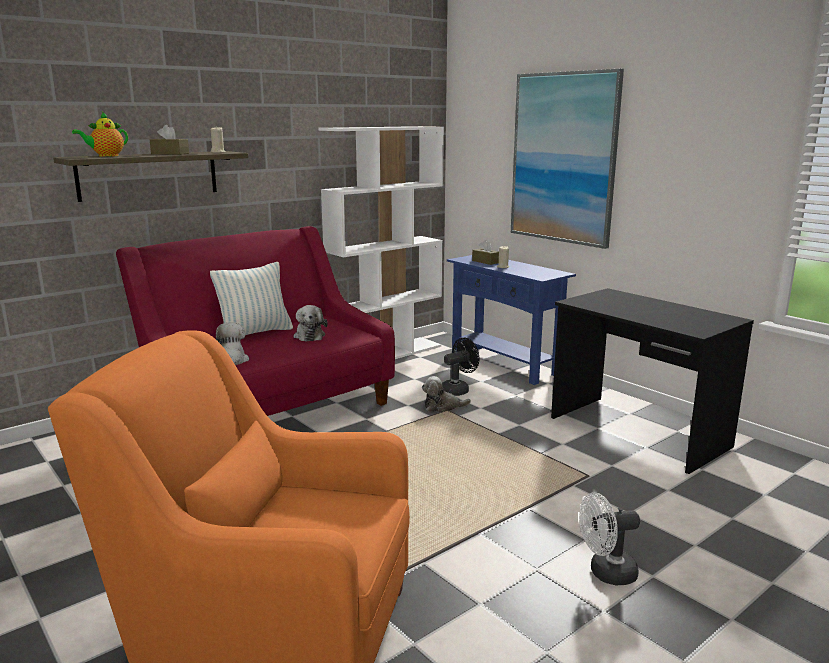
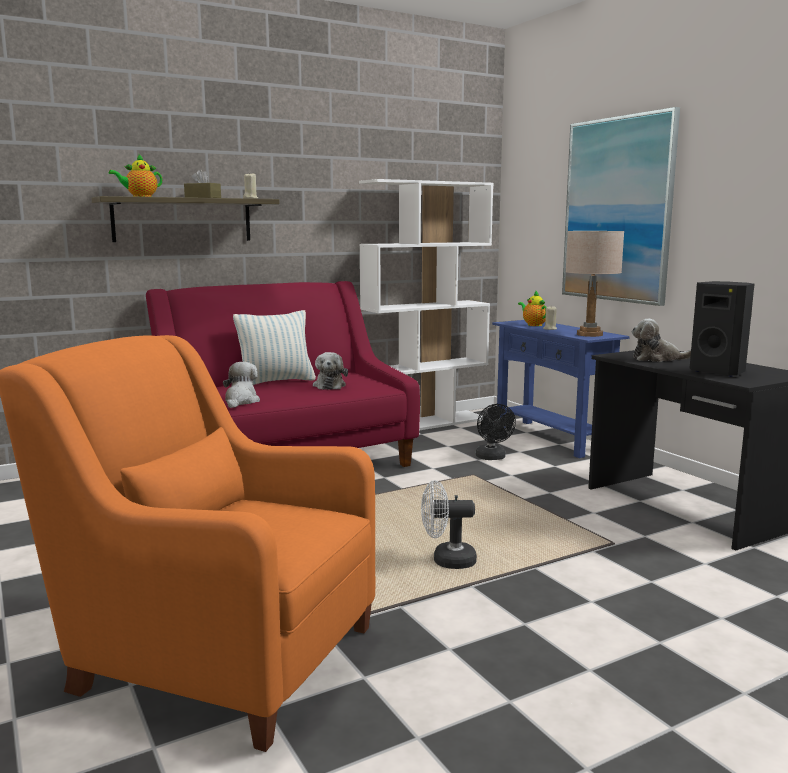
camera: 10 degrees right, 5 degrees down
plush toy [422,376,471,412] -> plush toy moved to [632,319,691,362]
black fan [442,338,479,396] -> black fan turned 105 degrees clockwise [476,404,516,460]
brown tissue box [472,240,499,265] -> teapot [518,291,546,326]
white fan [579,492,640,585] -> white fan moved to [421,480,477,569]
none -> beige table lamp [566,231,624,337]
none -> black speaker [690,281,754,377]

